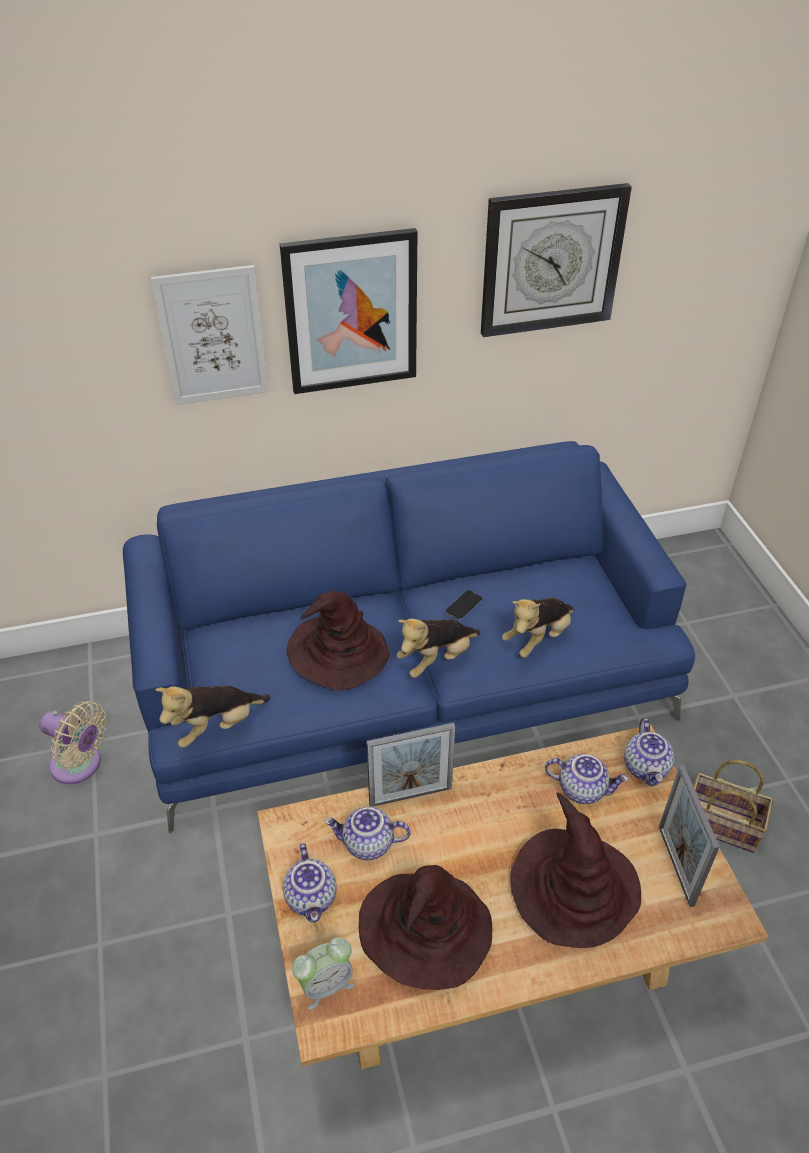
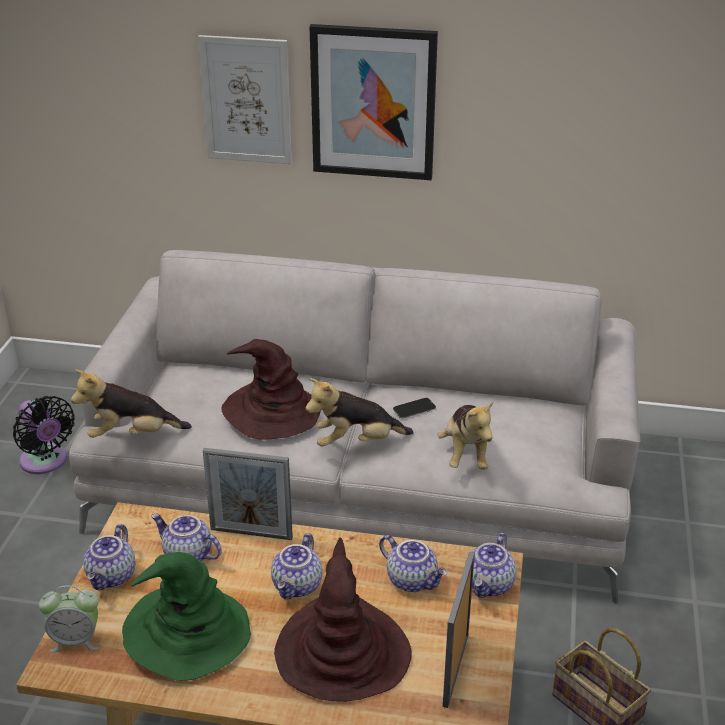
camera: 25 degrees right, 10 degrees down
beige fan [39,701,107,784] -> black fan [13,396,75,474]
blue sofa [123,441,695,834] -> grey sofa [69,250,640,604]
brown hat [359,865,492,990] -> green hat [122,552,251,681]
wall clock [481,183,632,337] -> none
plush toy [502,598,574,658] -> plush toy turned 75 degrees counterclockwise [437,402,493,470]
none -> teapot [271,533,322,599]

